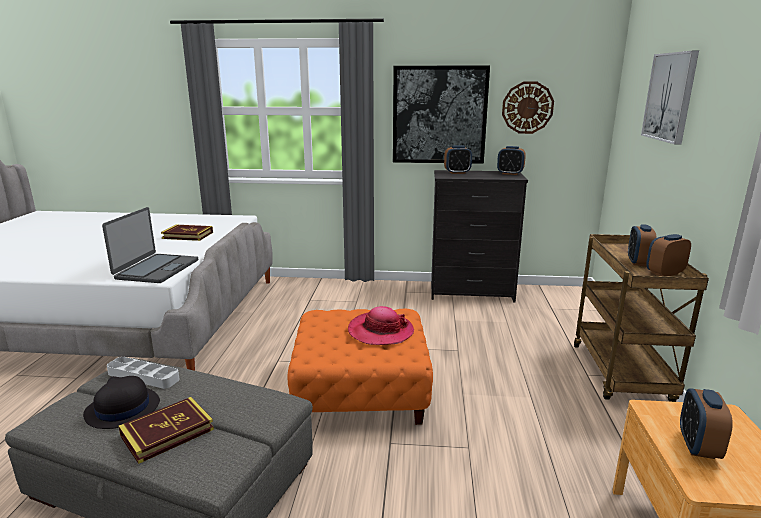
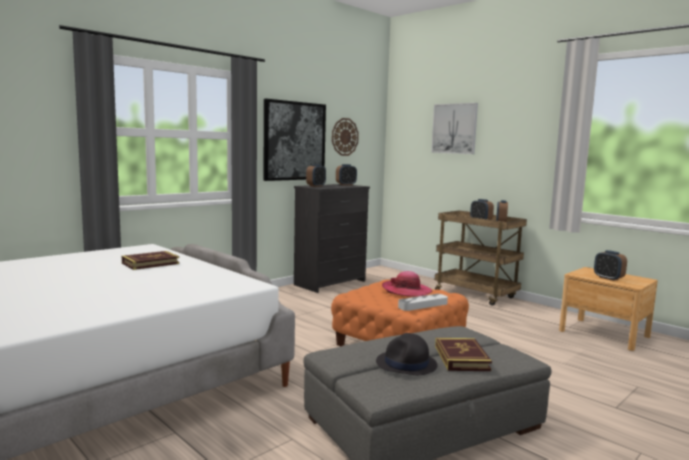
camera: 50 degrees left, 10 degrees down
laptop [102,207,198,283] -> none
grey tray [107,357,180,389] -> grey tray moved to [398,294,448,311]

